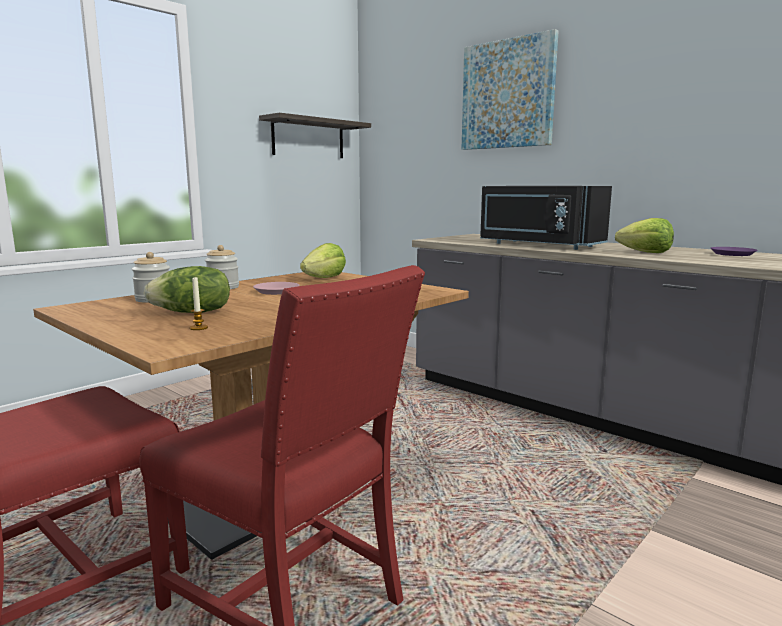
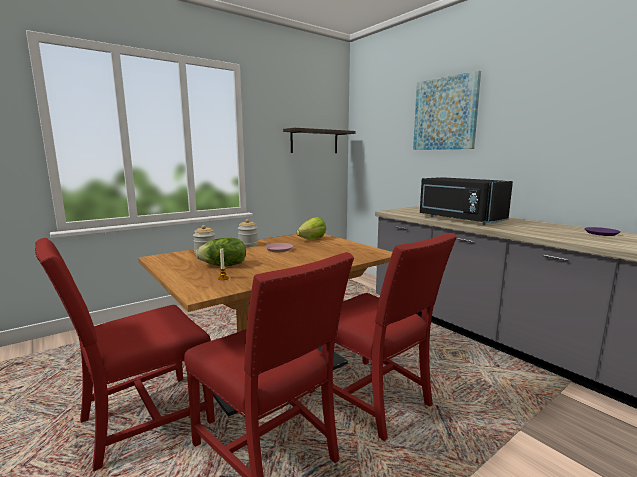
camera: 10 degrees right, 0 degrees up
lettuce [615,218,674,253] -> none
none -> red chair [308,233,457,441]

